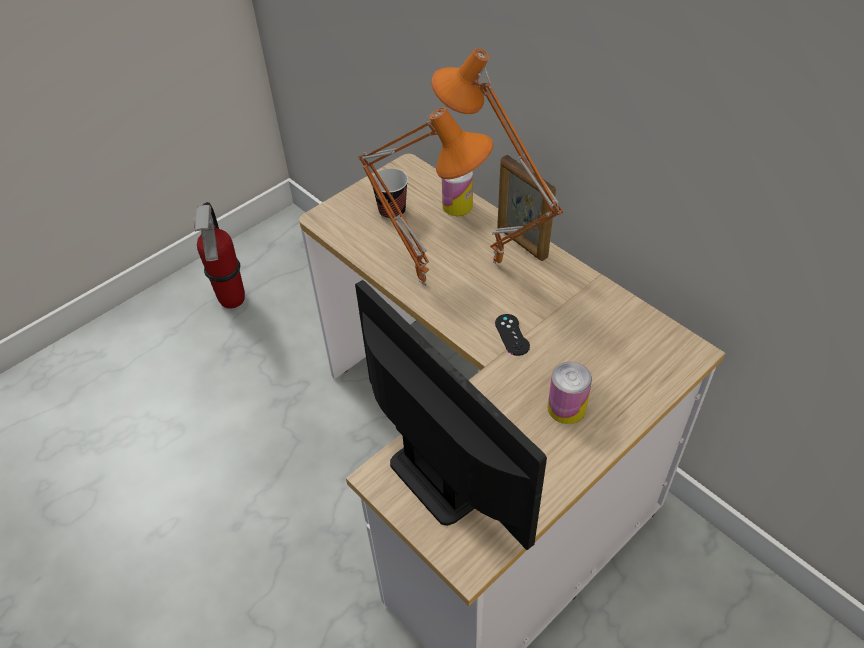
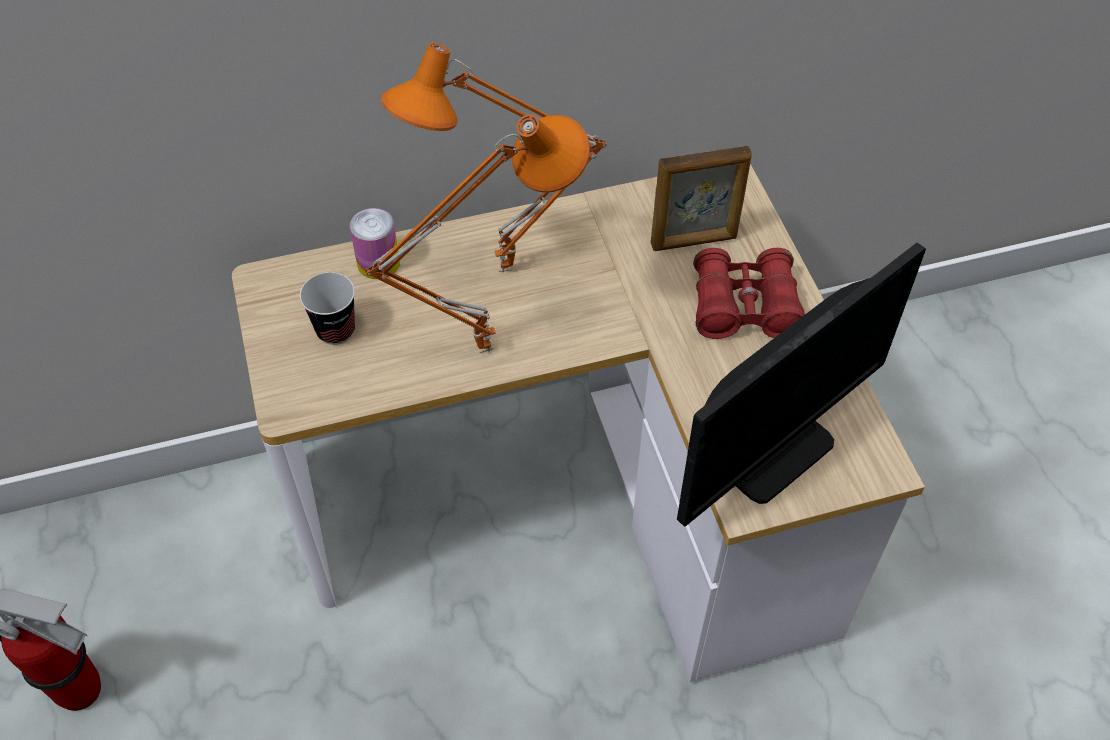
camera: 65 degrees left, 5 degrees up
monitor [355,280,547,550] -> monitor turned 150 degrees clockwise [677,243,926,527]
black game controller [495,314,530,356] -> none
picture frame [497,155,556,261] -> picture frame moved to [651,146,752,251]
can [548,362,592,424] -> red binoculars [693,248,805,339]

